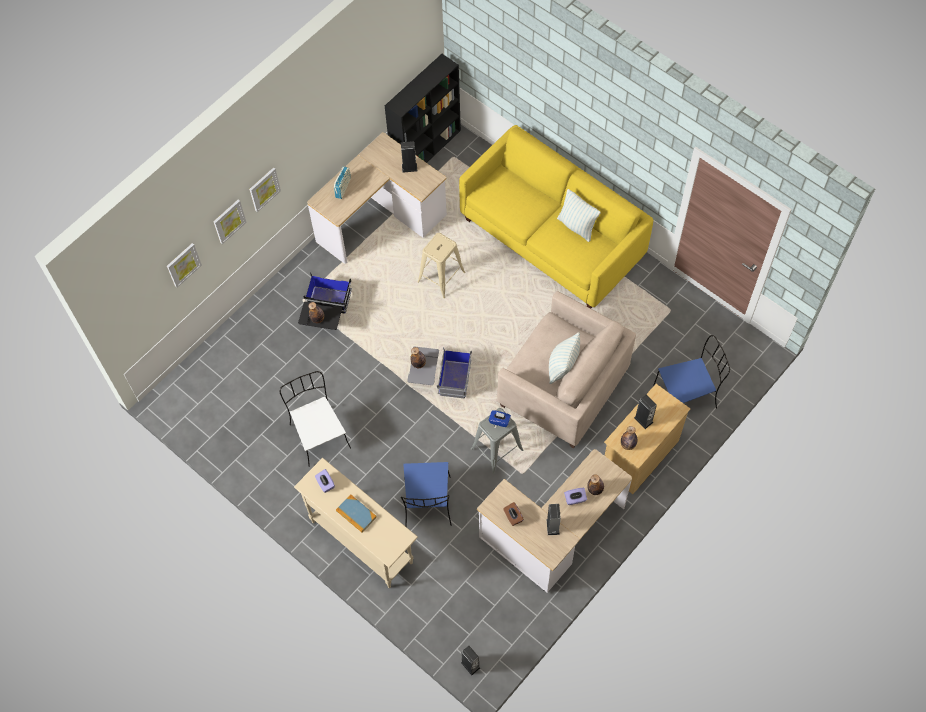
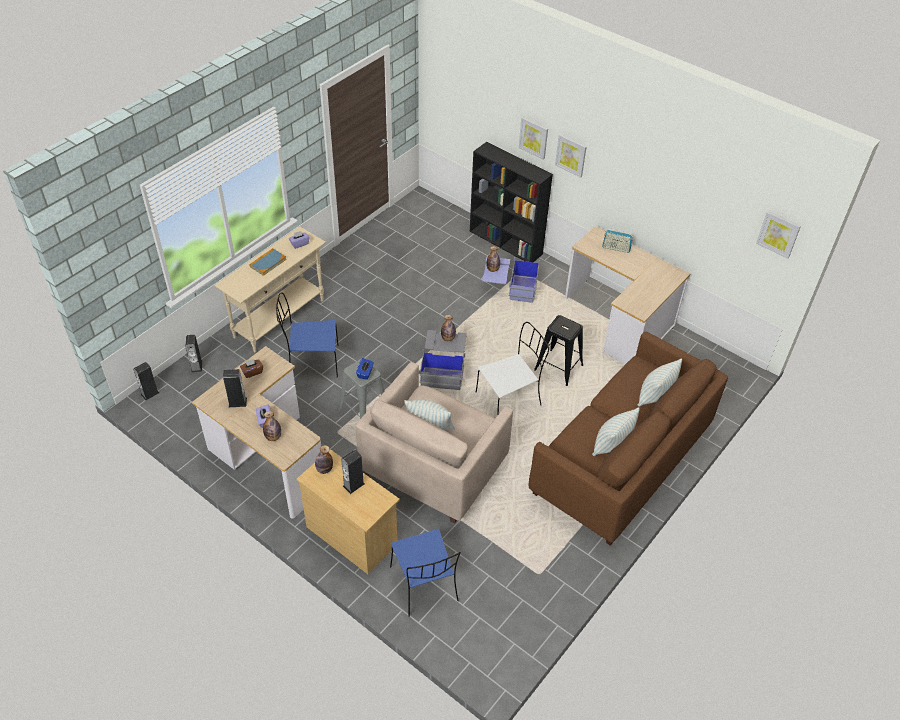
camera: 85 degrees right, 15 degrees down
picture [167,243,202,288] -> picture moved to [756,211,801,259]
white chair [280,371,351,467] -> white chair moved to [476,322,549,415]
black storage box [298,272,352,330] -> blue storage box [482,256,540,303]
black bookcase [385,54,461,163] -> black bookcase moved to [470,142,553,262]
speaker [401,141,417,173] -> speaker moved to [185,335,203,373]
beige stool [417,233,465,298] -> black stool [534,315,583,386]
yellow sofa [459,125,653,308] -> brown sofa [529,332,728,545]
none -> pillow [637,358,682,407]

